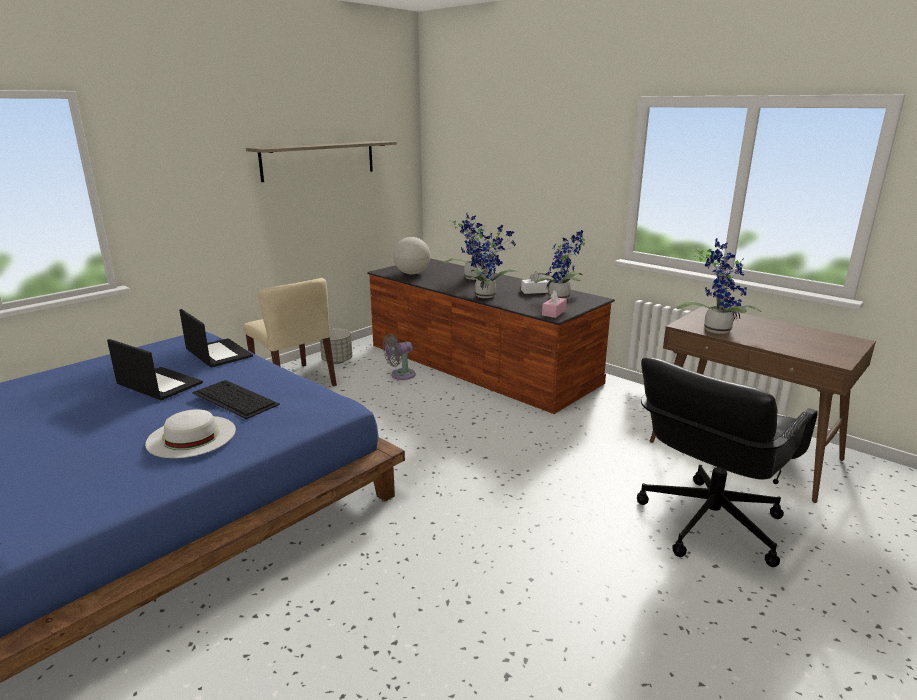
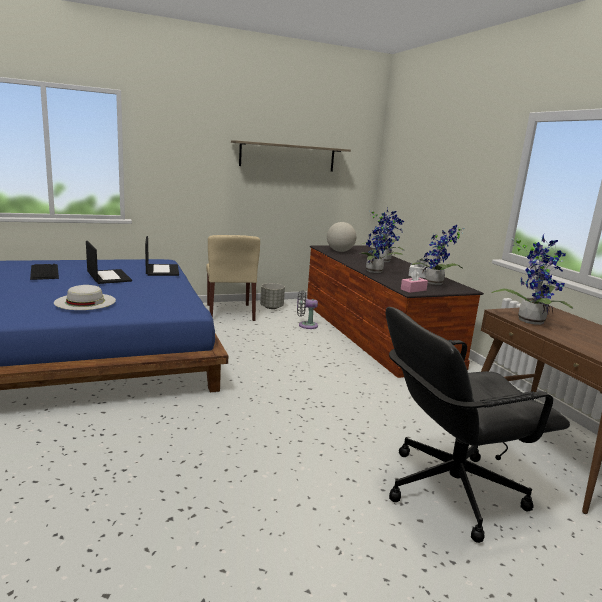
camera: 25 degrees right, 5 degrees down
keyboard [192,380,280,419] -> keyboard moved to [30,264,59,280]

